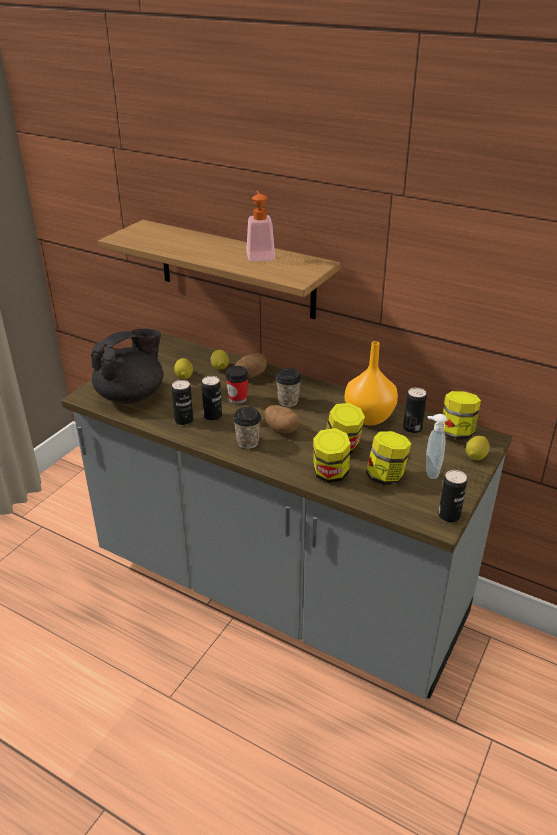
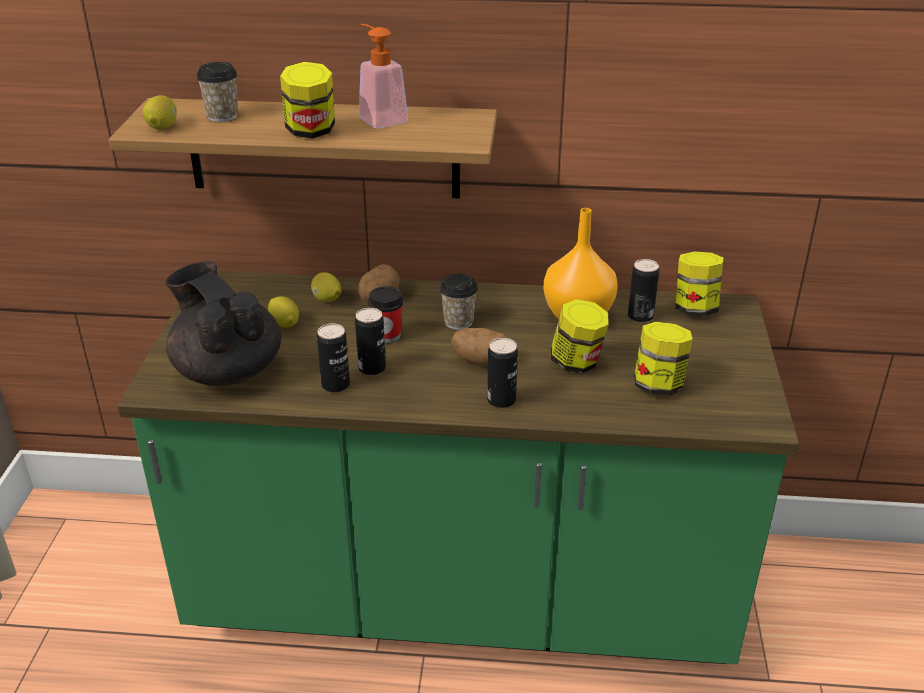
camera: 25 degrees left, 0 degrees up
grey counter [61,333,512,699] -> green counter [117,271,799,664]
black teapot [91,329,163,404] -> black teapot turned 60 degrees counterclockwise [165,261,281,386]
cup [233,407,261,449] -> cup moved to [196,62,238,122]
jar [313,428,350,483] -> jar moved to [280,62,335,139]
soap dispenser [426,414,447,479] -> none
can [438,470,467,522] -> can moved to [487,338,518,408]
lemon [466,436,490,460] -> lemon moved to [143,95,177,130]

